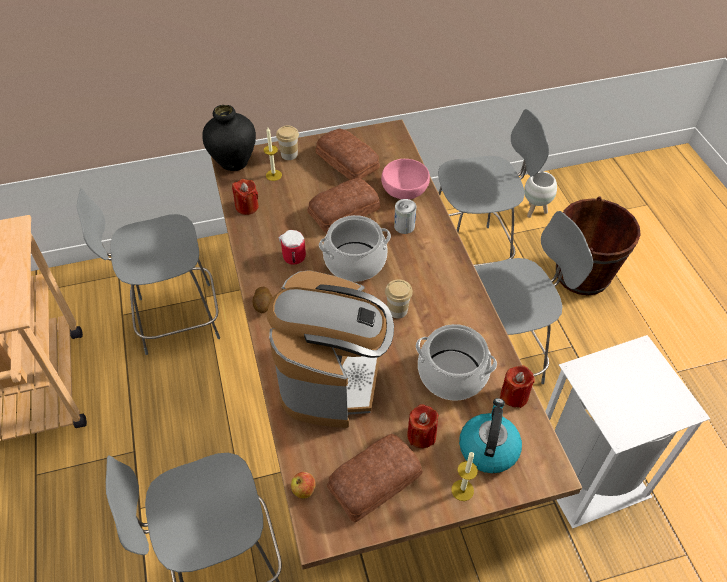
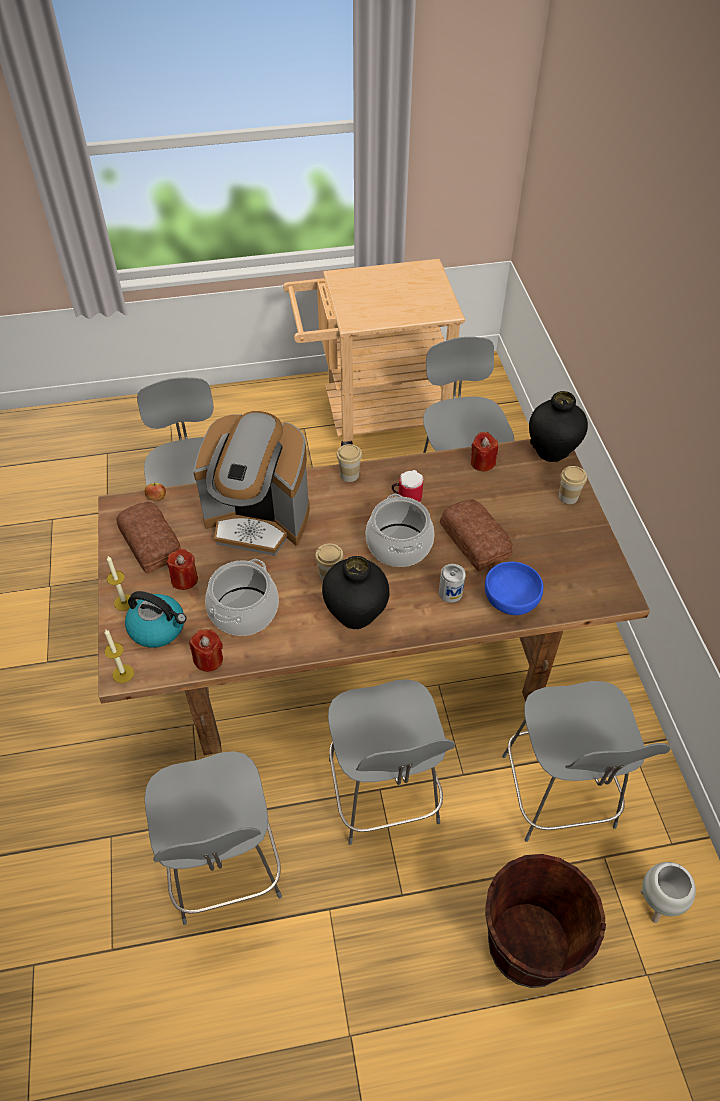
camera: 95 degrees right, 0 degrees up
potato [252,287,273,313] -> cup [336,444,362,482]
candle [264,128,282,181] -> candle moved to [105,630,134,683]
bread [316,129,380,180] -> none
pink bowl [381,159,430,199] -> blue bowl [485,561,543,615]
white trash can [545,335,710,529] -> grey chair [144,751,282,925]
none -> black vase [322,556,390,629]

